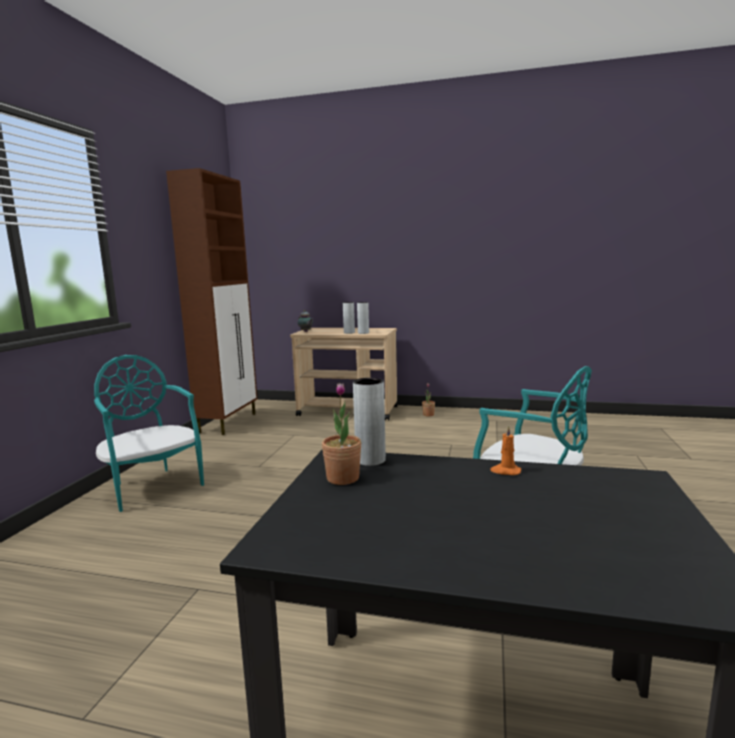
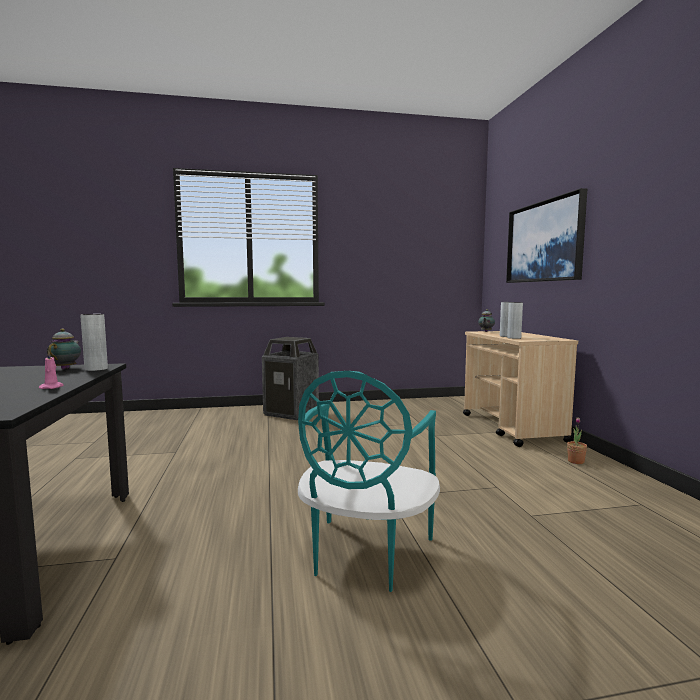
camera: 65 degrees right, 5 degrees down
turquoise chair [94,355,204,512] -> trash can [262,337,319,420]
brown cabinet [166,168,257,435] -> none
potted plant [322,383,361,485] -> teapot [47,329,81,370]
orange candle [490,425,521,475] -> pink candle [39,350,63,389]
none -> picture [506,188,587,283]

